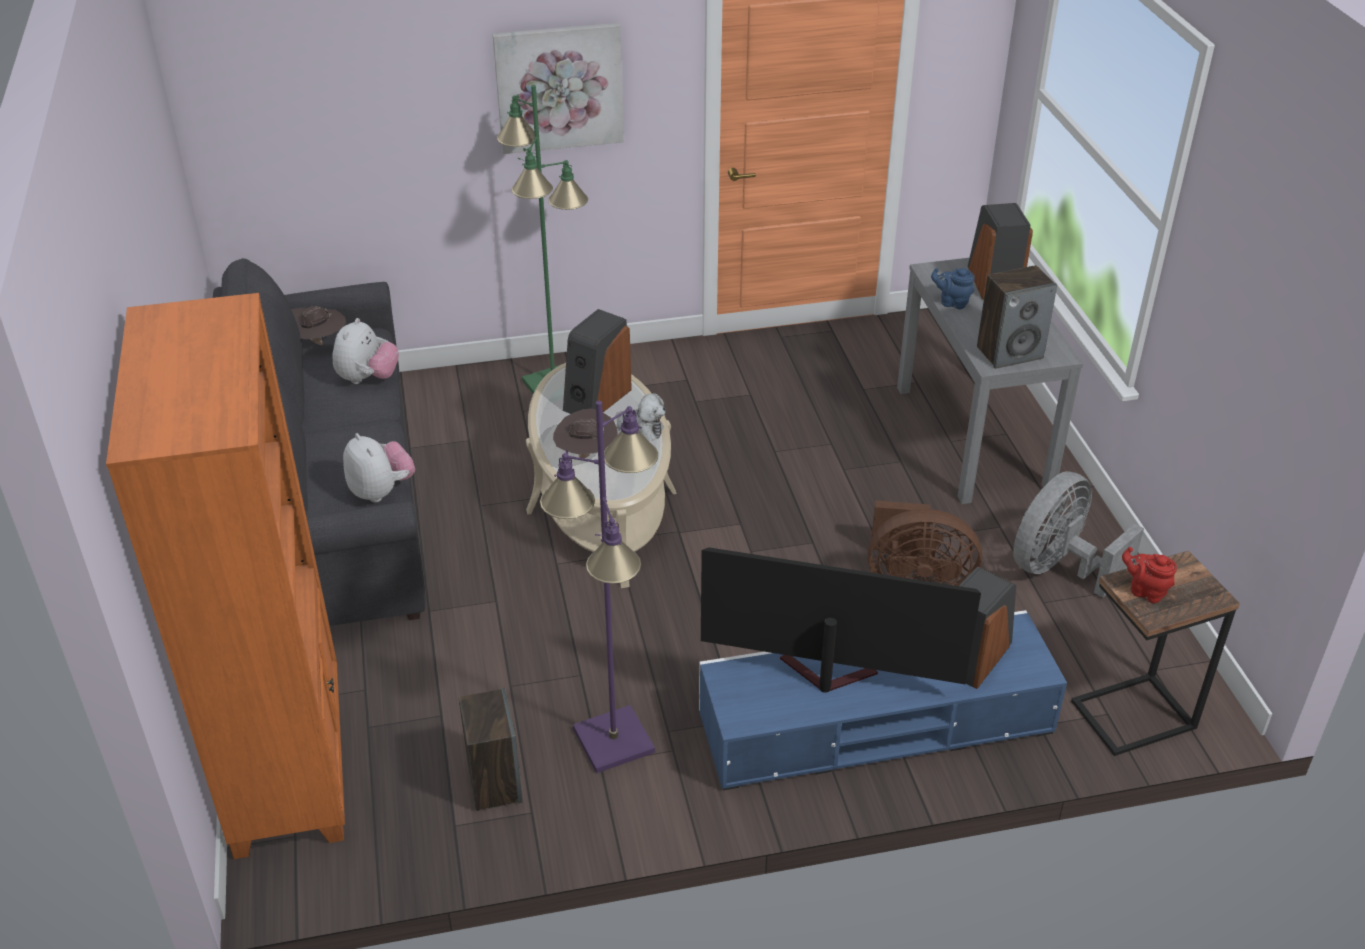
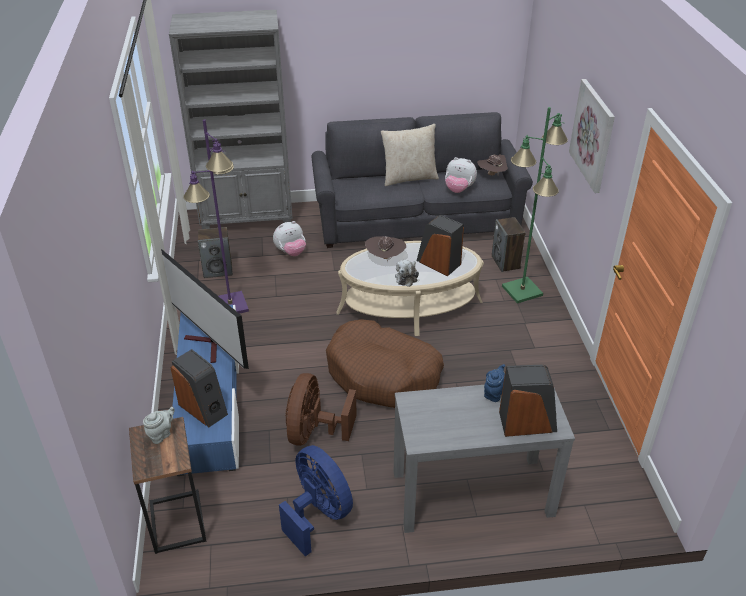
camera: 95 degrees right, 0 degrees up
orange bookcase [106,293,345,859] -> grey bookcase [169,10,293,229]
plush toy [343,433,415,502] -> plush toy moved to [273,221,306,256]
television [701,547,981,693] -> television turned 120 degrees clockwise [161,249,249,369]
speaker [977,265,1057,369] -> speaker moved to [492,217,526,272]
grey fan [1013,471,1144,598] -> blue fan [279,445,353,556]
red teapot [1122,547,1177,603] -> grey teapot [143,407,174,444]
none -> brown dog bed [326,319,444,408]
none -> beige pillow [381,124,439,186]

